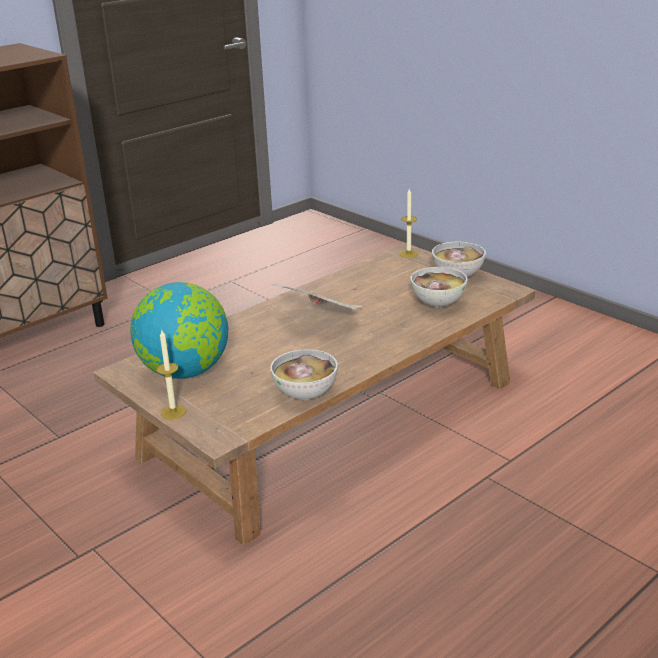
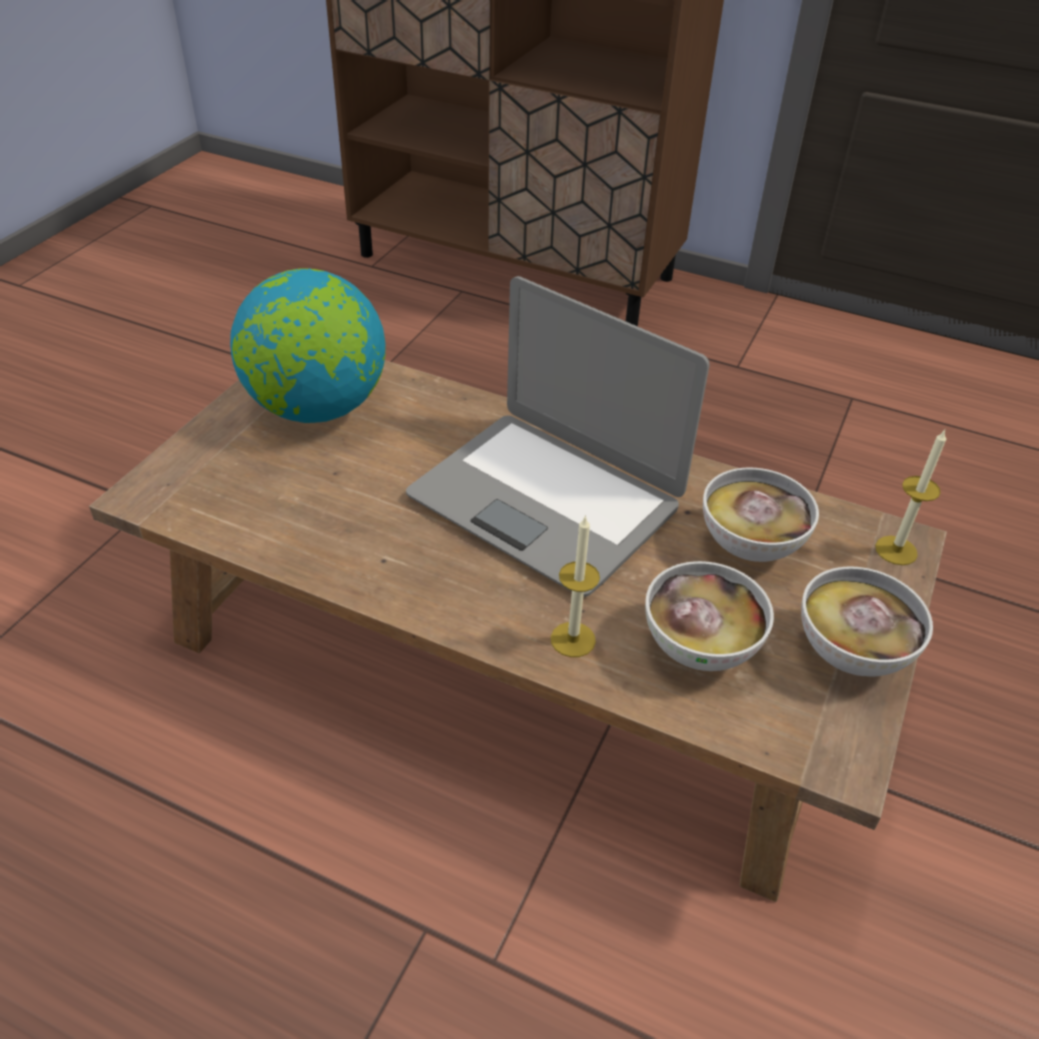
camera: 65 degrees right, 15 degrees up
candle [156,330,186,419] -> candle moved to [551,515,600,657]
bowl [270,349,338,400] -> bowl moved to [703,468,819,562]
newspaper [271,284,363,310] -> laptop [406,276,710,597]

